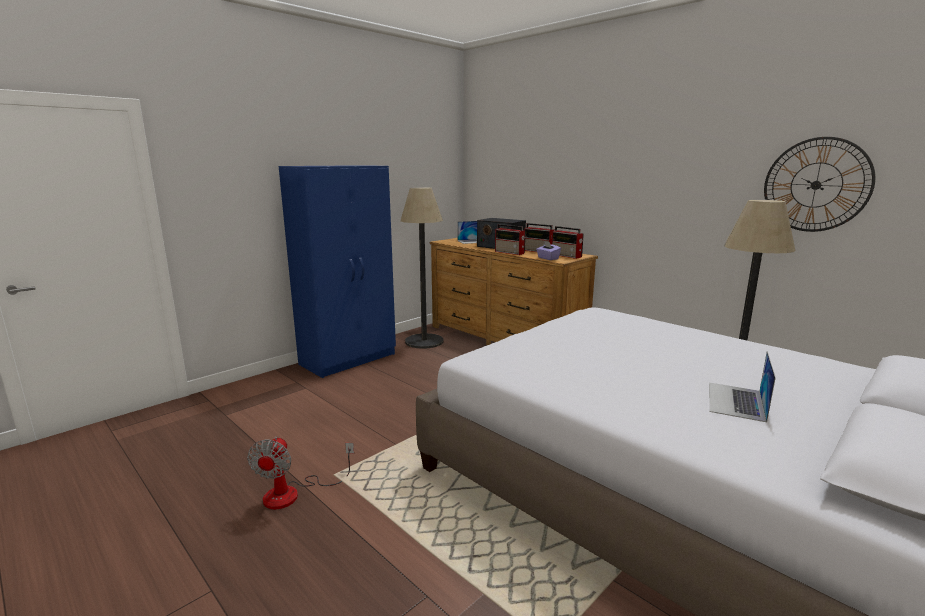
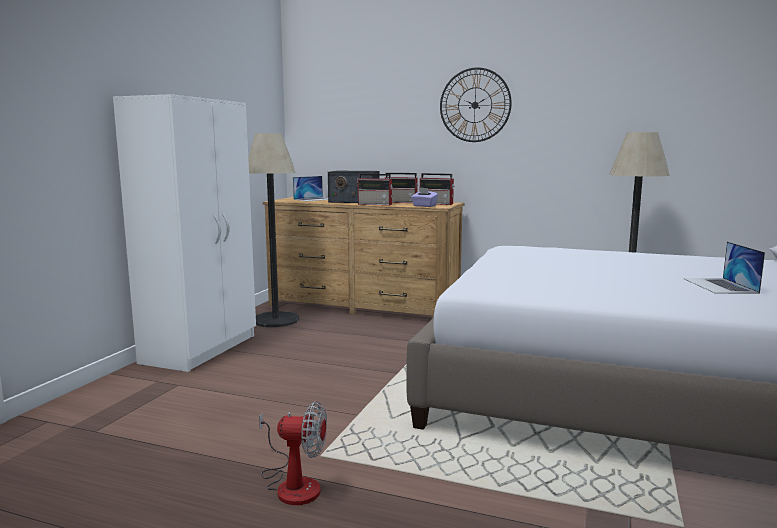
camera: 25 degrees left, 5 degrees down
fan [247,437,354,509] -> fan turned 60 degrees counterclockwise [259,401,327,505]
blue wardrobe [279,165,396,378] -> white wardrobe [113,94,256,372]
wall clock [764,137,875,232] -> wall clock moved to [440,67,512,142]

